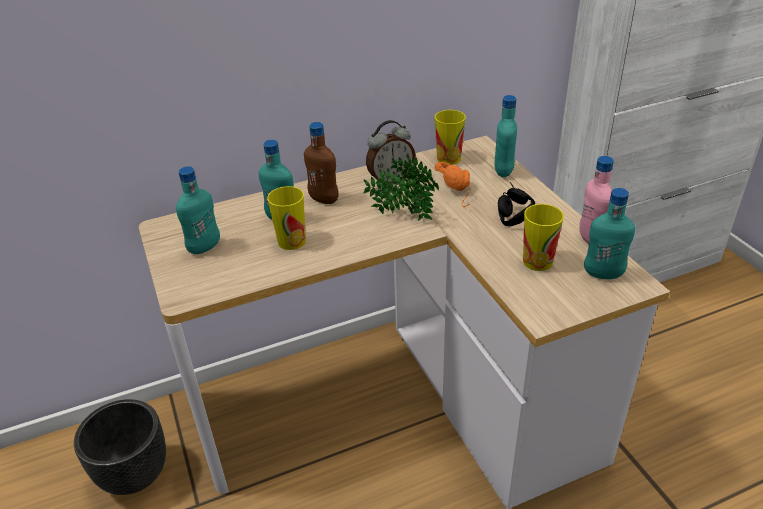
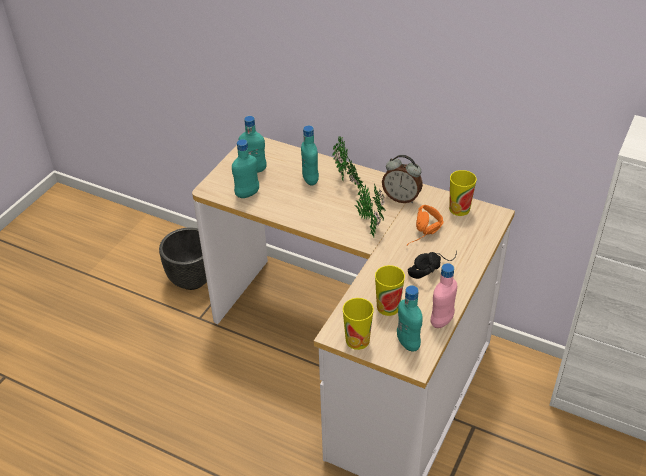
camera: 50 degrees right, 5 degrees up
cup [267,186,306,250] -> cup moved to [343,298,374,350]
brown bottle [304,122,339,204] -> potted plant [332,137,365,188]
turquoise bottle [494,95,517,177] -> turquoise bottle moved to [232,139,259,198]

